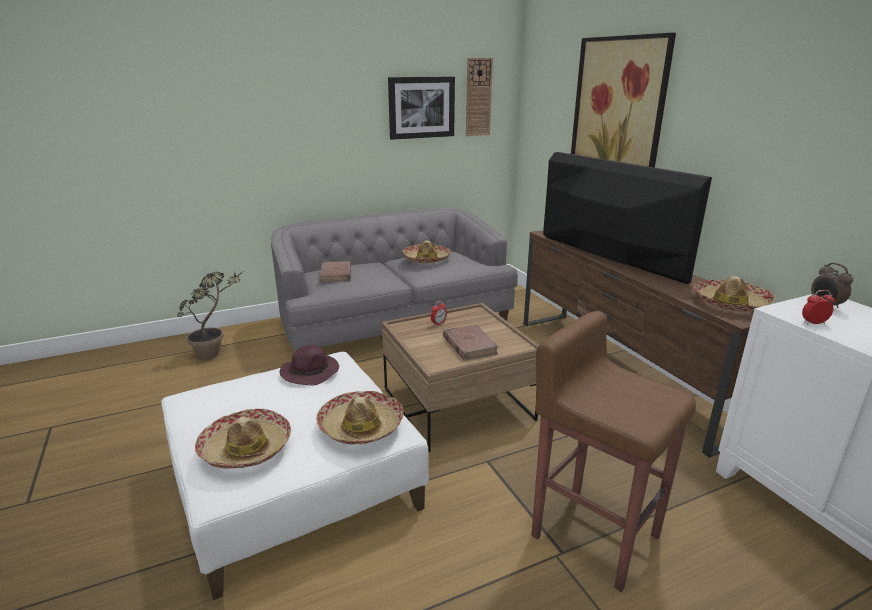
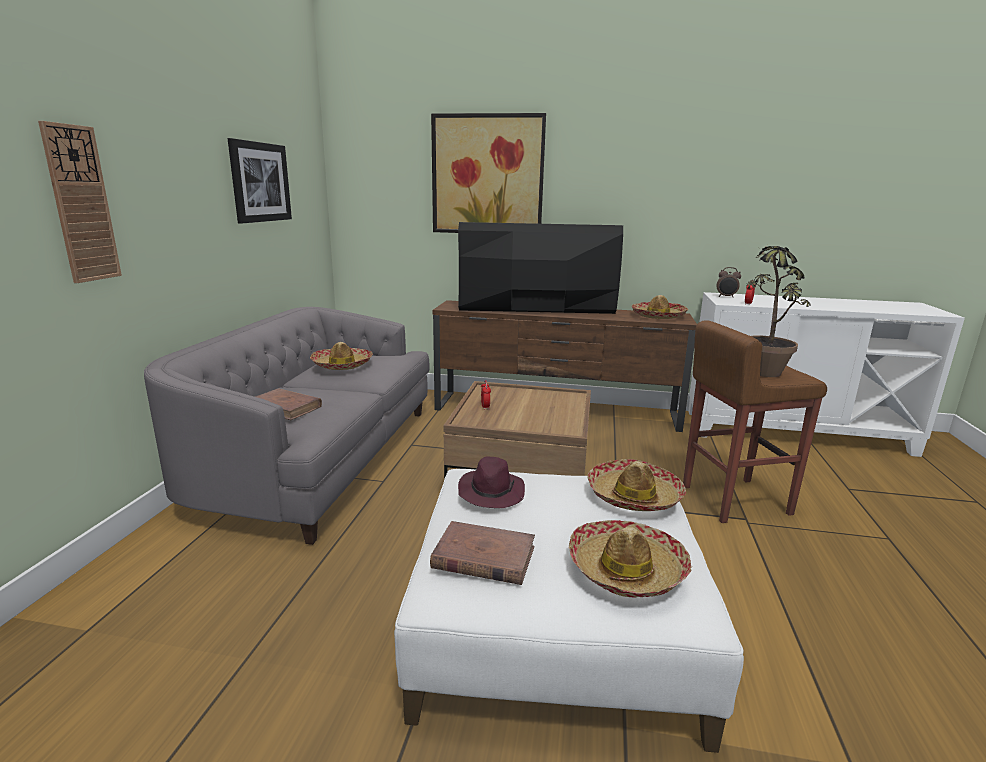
camera: 55 degrees left, 5 degrees down
potted plant [177,272,242,360] -> potted plant moved to [746,245,811,377]
brown book [443,325,499,361] -> brown book moved to [430,521,535,585]
wall clock [466,58,493,136] -> wall clock moved to [38,121,122,283]

